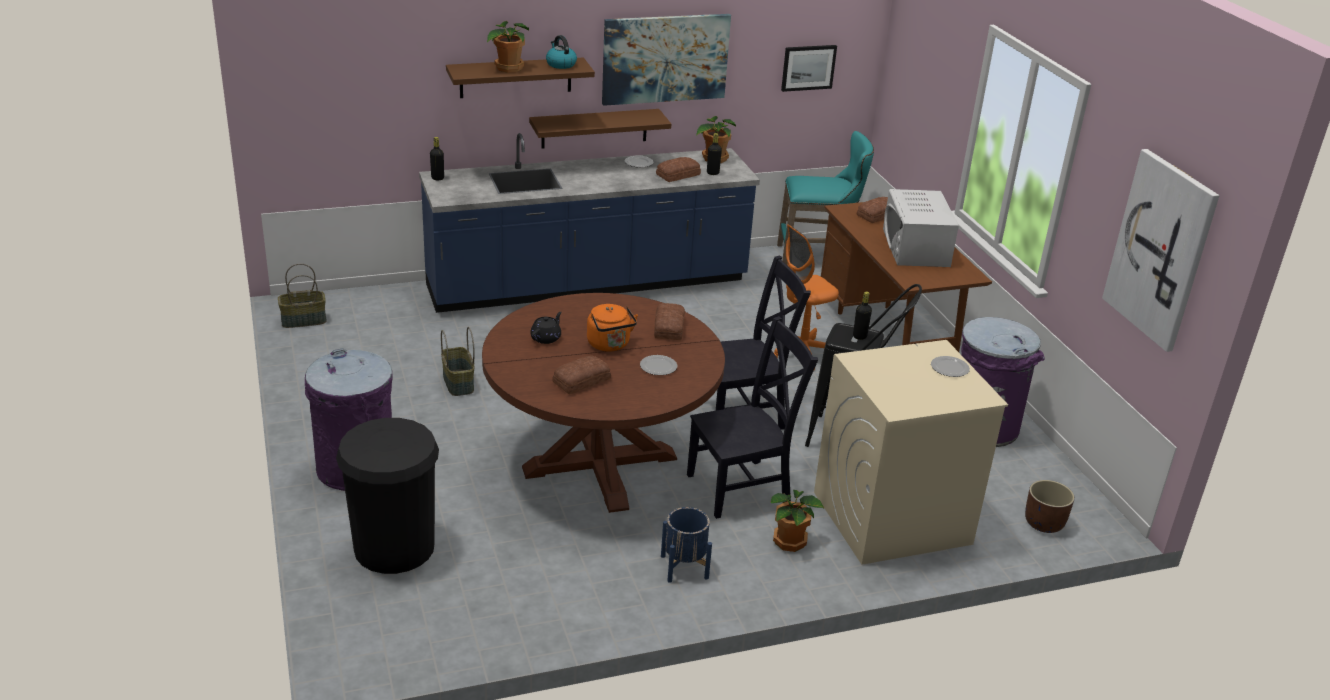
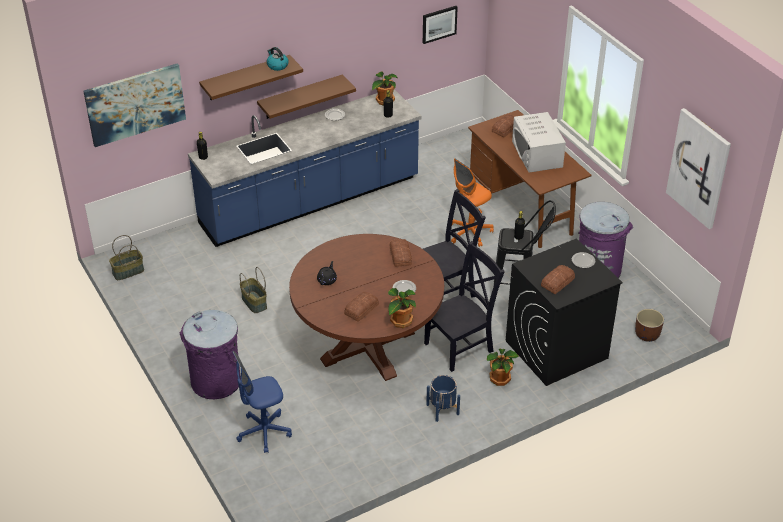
camera: 10 degrees left, 10 degrees up
black trash can [336,418,439,574] -> blue office chair [233,351,292,453]
potted plant [487,21,529,73] -> potted plant moved to [388,288,416,328]
orange kettle [587,304,638,352] -> none
picture [602,14,731,106] -> picture moved to [83,63,186,147]
bread [656,157,701,182] -> bread moved to [541,265,575,294]
turquoise stool [777,131,874,265] -> none
beige washing machine [814,340,1008,565] -> black washing machine [506,239,623,386]

